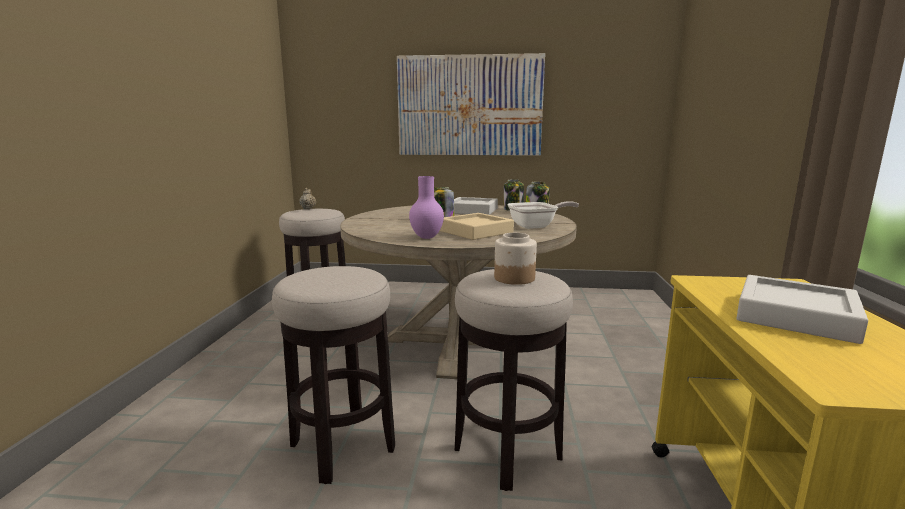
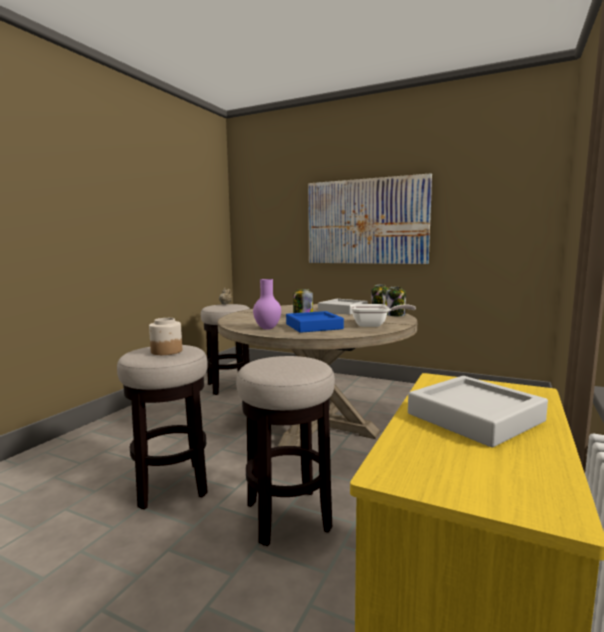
camera: 20 degrees right, 5 degrees down
beige tray [440,213,514,240] -> blue tray [286,311,344,333]
jar [494,233,537,285] -> jar moved to [149,318,182,355]

